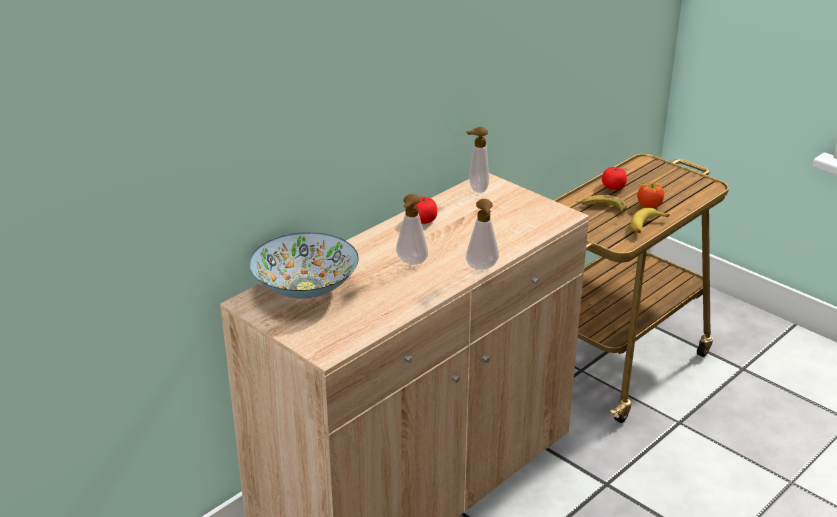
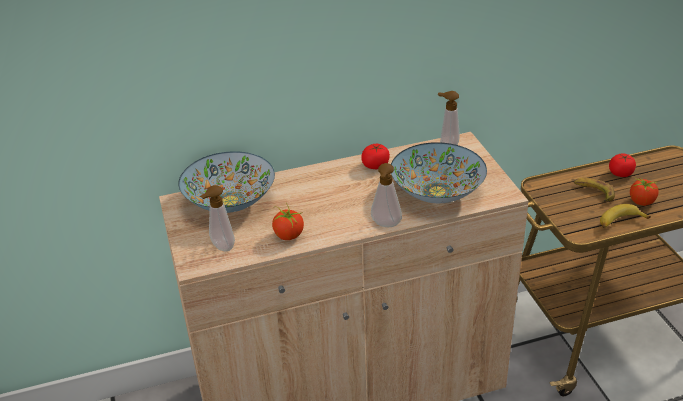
camera: 30 degrees right, 5 degrees up
soap dispenser [396,194,428,265] -> soap dispenser moved to [200,185,235,251]
none -> tomato [272,203,304,240]
none -> bowl [391,142,487,203]

